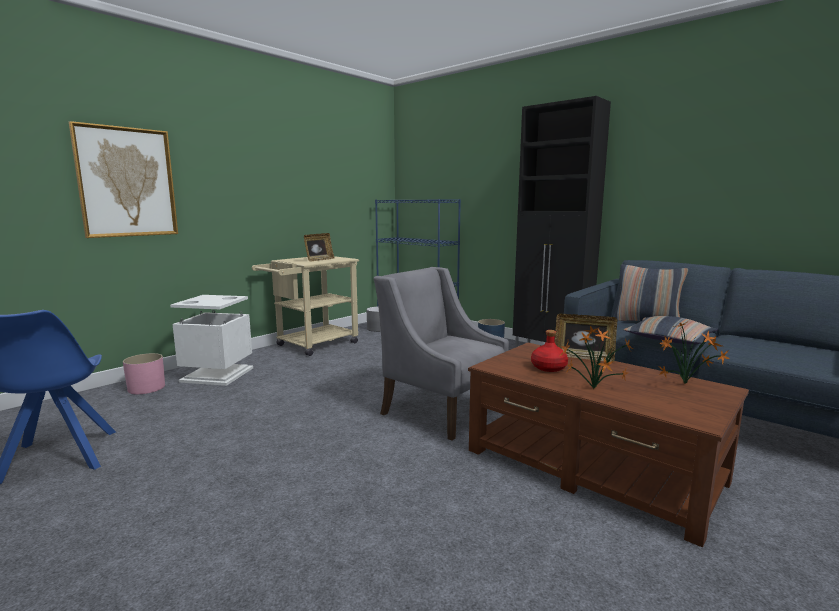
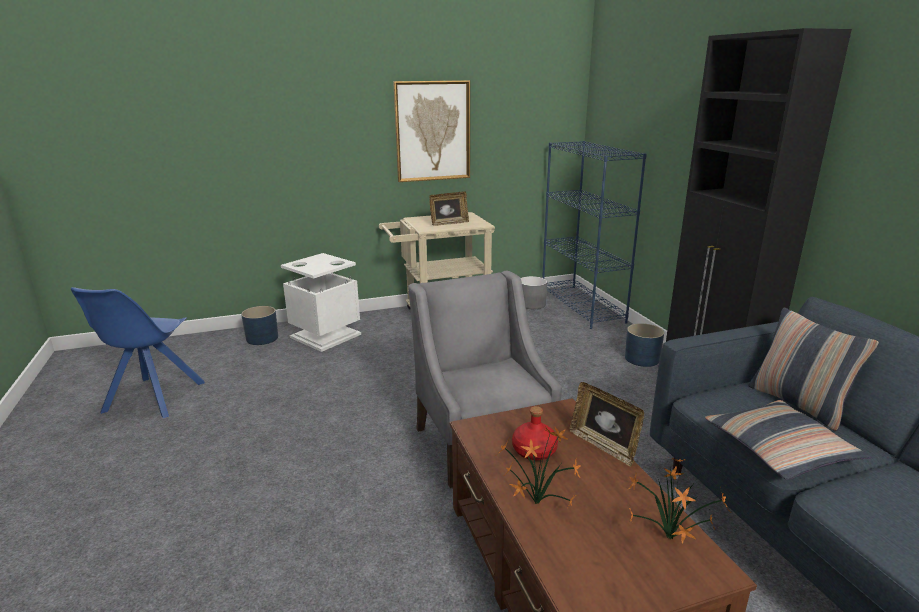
camera: 30 degrees right, 10 degrees up
picture [69,121,178,238] -> picture moved to [393,80,470,182]
pink planter [123,353,165,394] -> blue planter [241,306,278,345]

